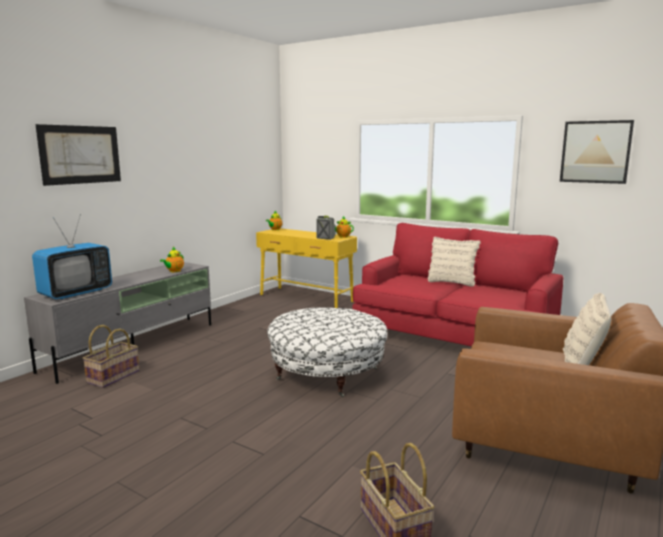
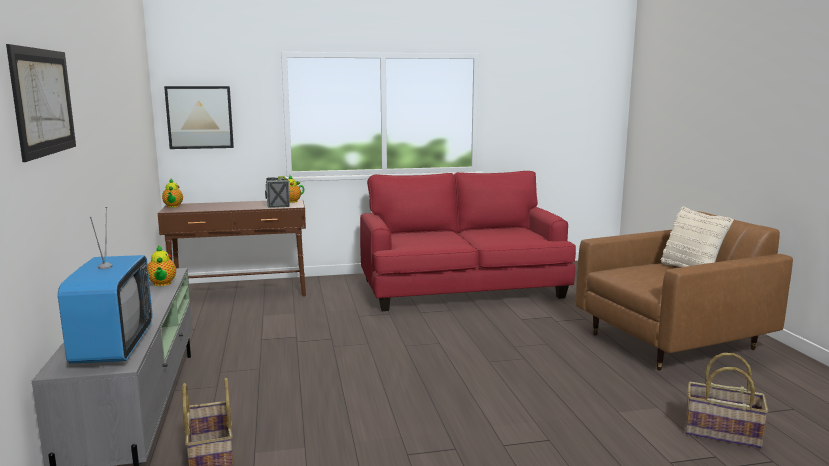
camera: 45 degrees left, 0 degrees up
yellow console table [256,228,357,308] -> brown console table [157,199,306,296]
white ottoman [267,307,387,397] -> none
beige pillow [428,237,481,287] -> none
picture [560,120,634,184] -> picture moved to [164,86,234,149]

